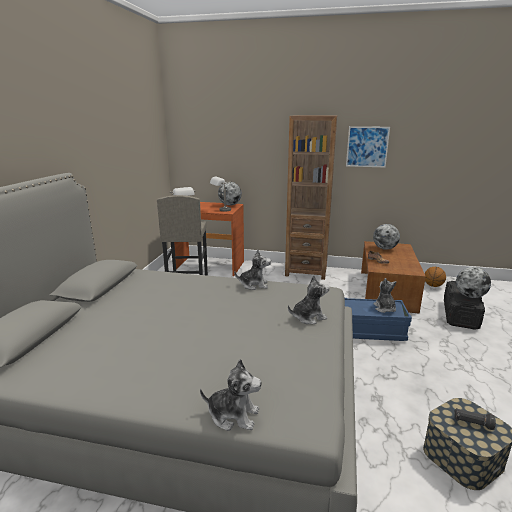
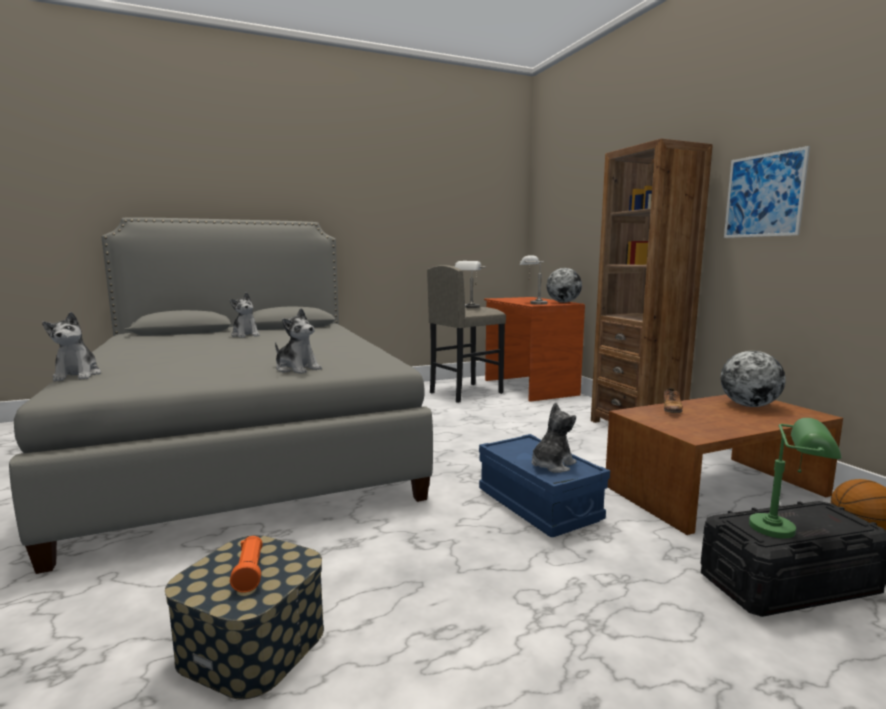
camera: 55 degrees right, 10 degrees down
plush toy [234,249,271,290] -> plush toy moved to [230,293,260,338]
black flashlight [455,408,496,430] -> orange flashlight [230,536,263,593]
globe [456,267,491,298] -> green table lamp [749,418,842,539]

